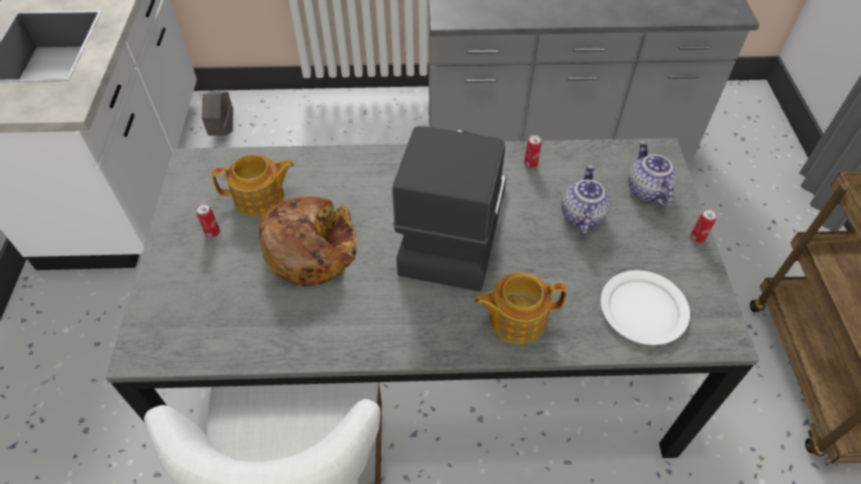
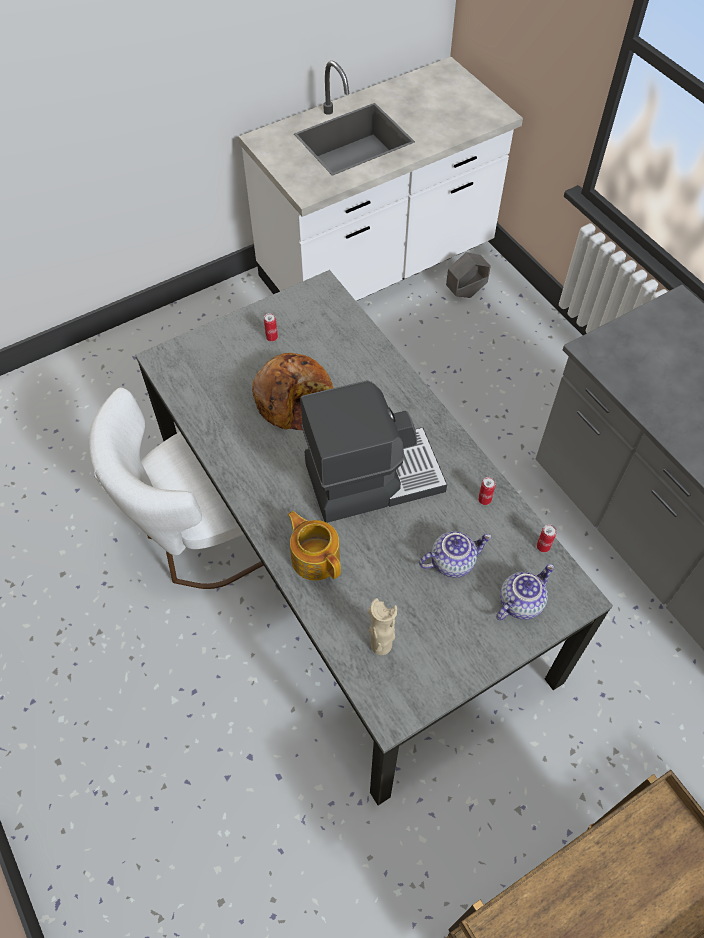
camera: 60 degrees right, 5 degrees up
teapot [212,154,294,216] -> none
white plate [601,270,690,345] -> beige vase [368,598,397,655]
can [690,209,717,243] -> can moved to [537,524,557,552]

